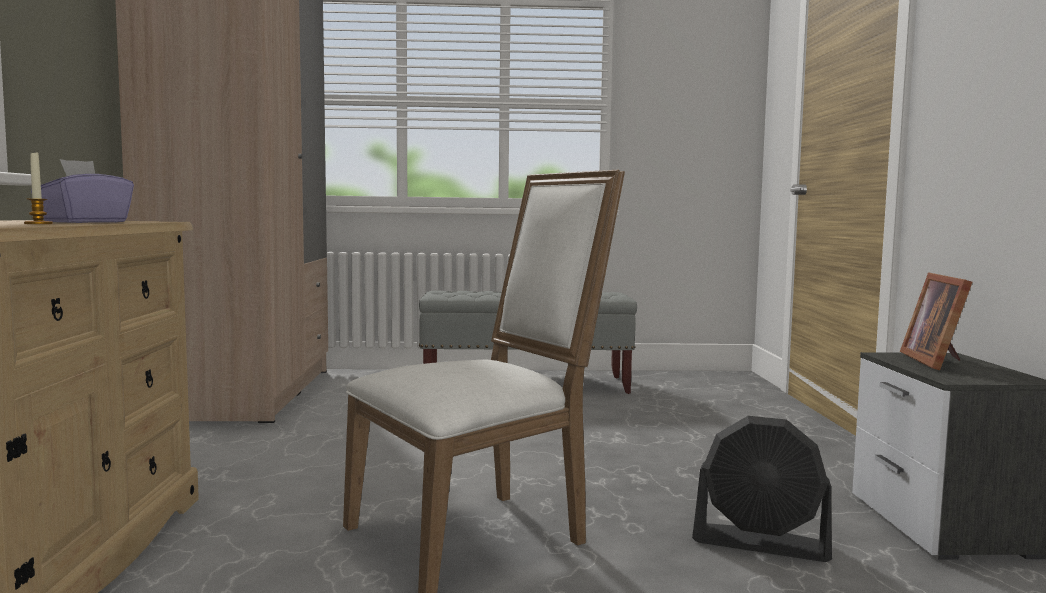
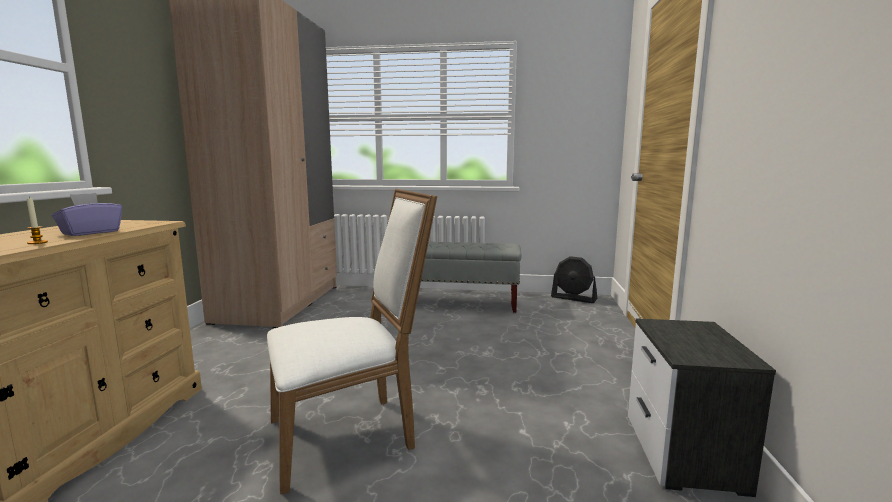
camera: 10 degrees right, 5 degrees up
black fan [692,416,832,562] -> black fan moved to [551,256,597,303]
picture frame [900,272,972,370] -> none

